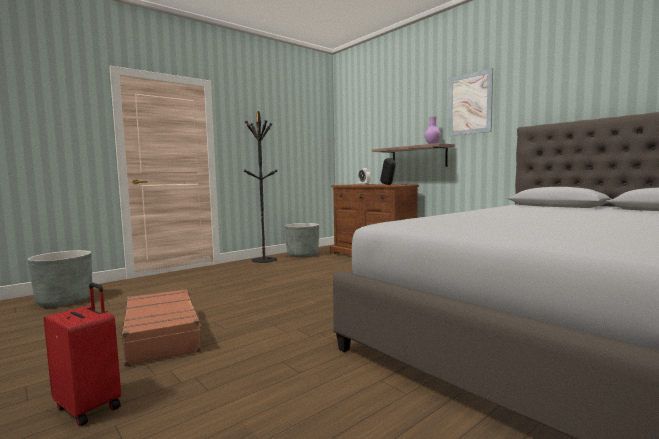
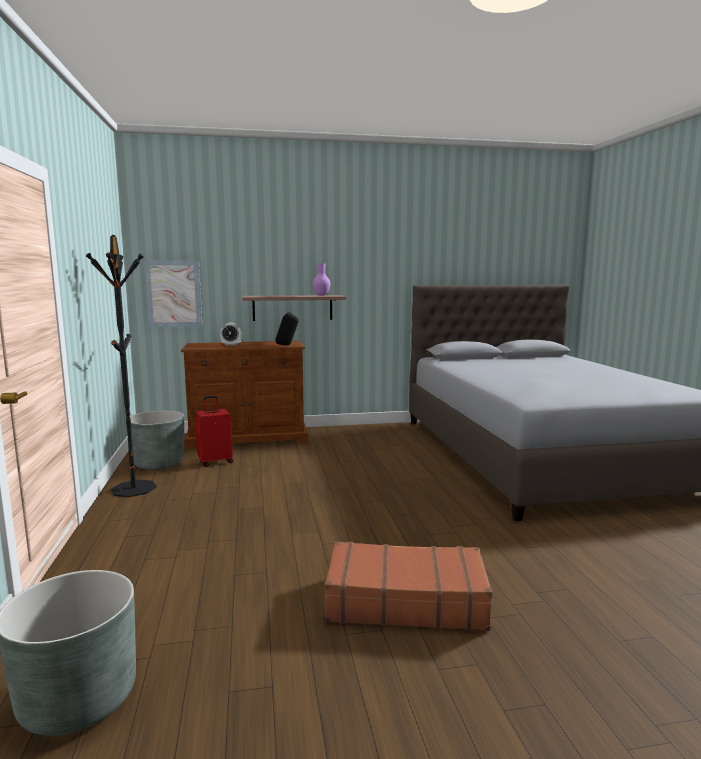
camera: 60 degrees left, 5 degrees up
red suitcase [44,283,121,426] -> red suitcase moved to [195,396,233,467]
picture [448,68,493,136] -> picture moved to [144,260,202,328]

